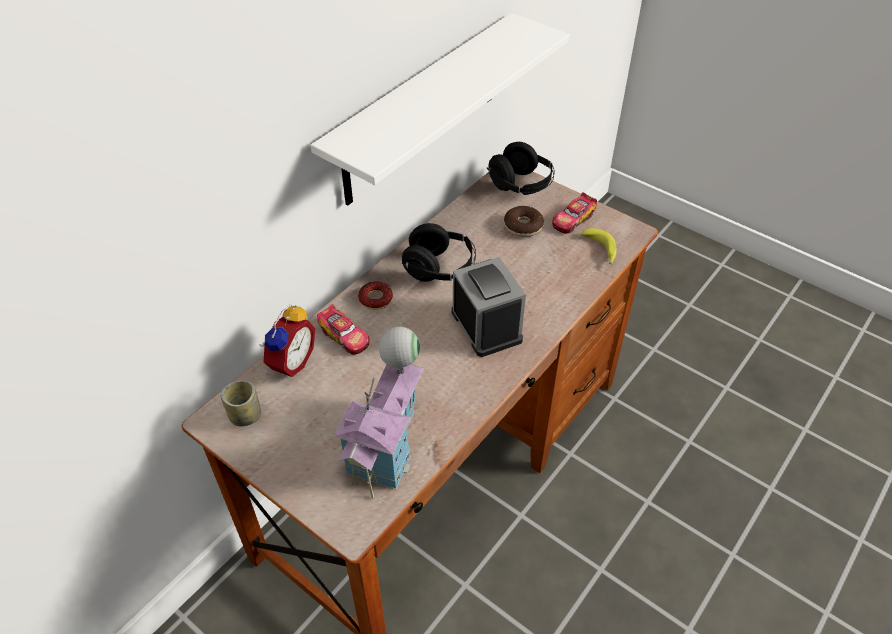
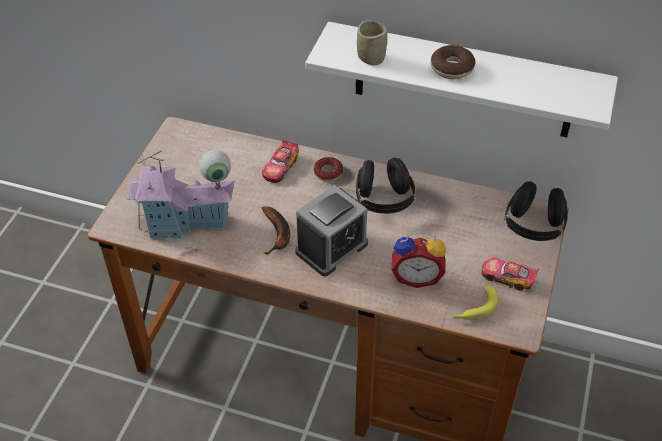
camera: 70 degrees right, 0 degrees up
cup [221,381,261,426] -> cup moved to [357,20,387,65]
alarm clock [259,304,315,378] -> alarm clock moved to [392,233,446,288]
donut [504,206,544,237] -> donut moved to [431,45,475,79]
none -> banana [262,206,290,255]

